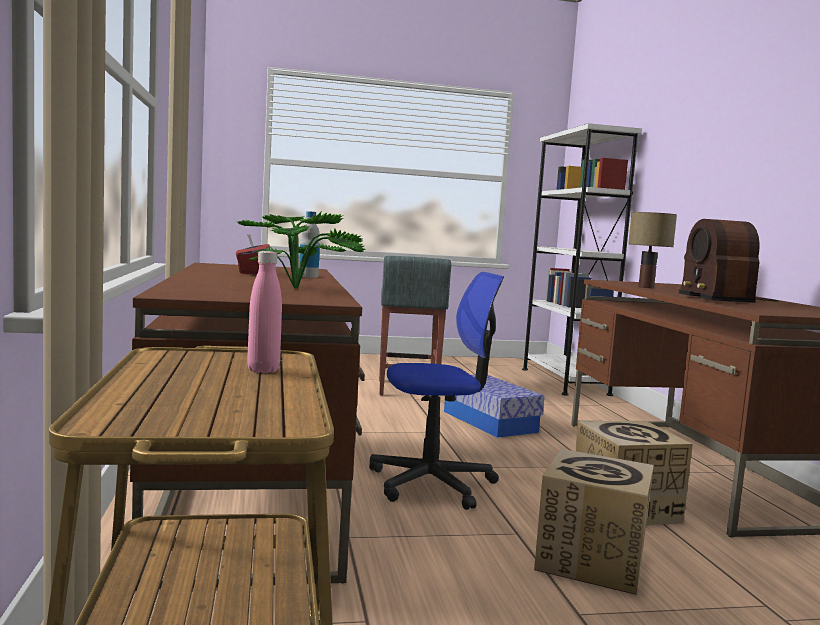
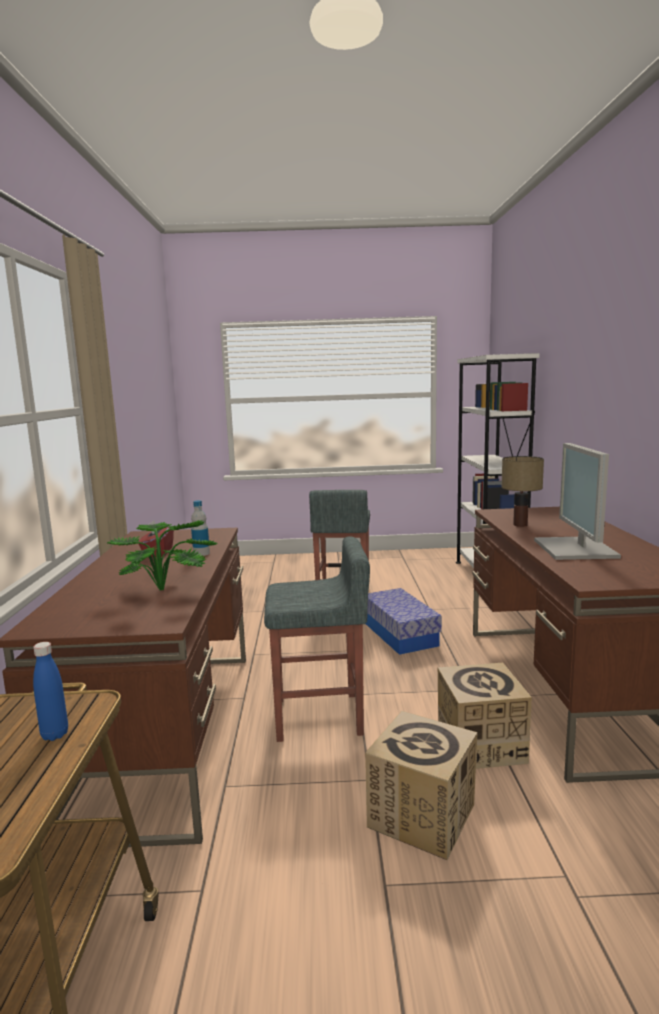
camera: 10 degrees right, 5 degrees up
pink bottle [247,251,282,373] -> blue bottle [33,642,68,741]
office chair [369,272,504,510] -> grey stool [264,536,370,742]
radio [679,219,779,303] -> monitor [534,443,621,560]

